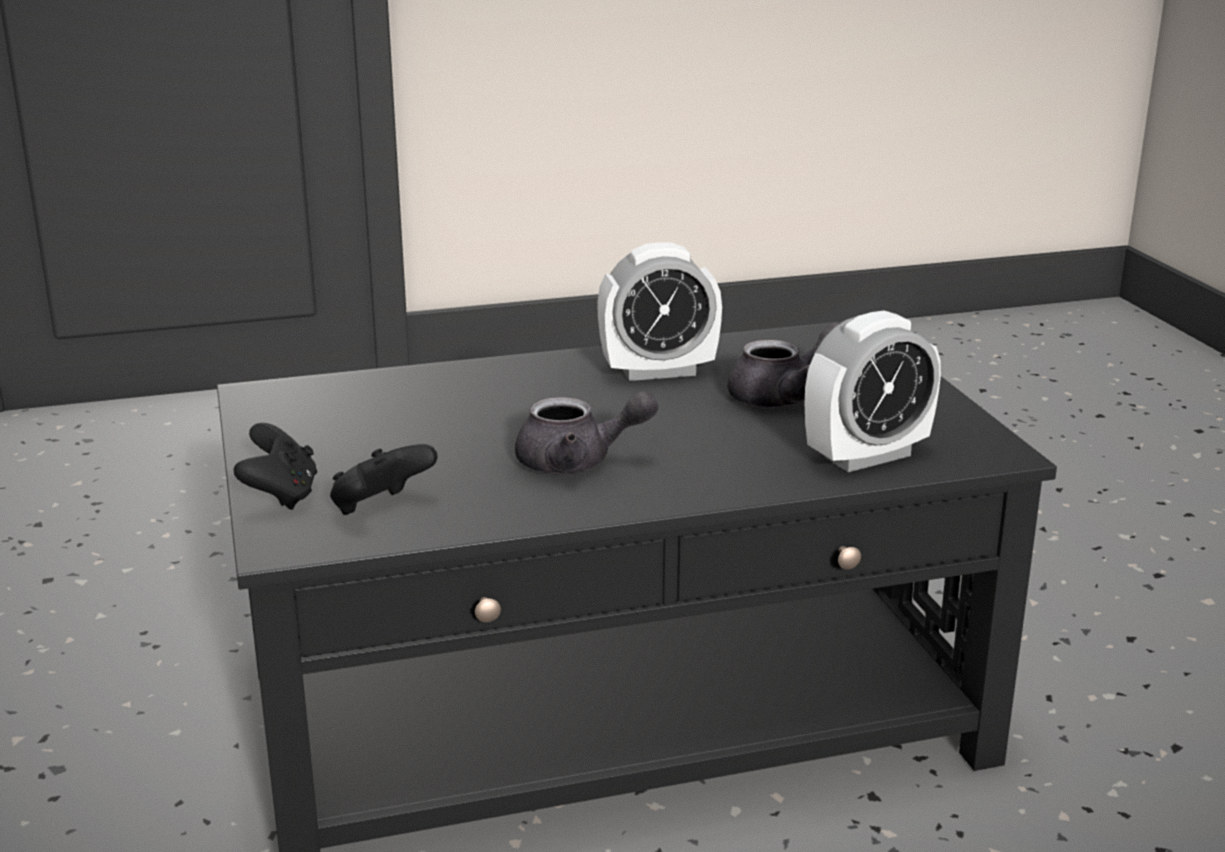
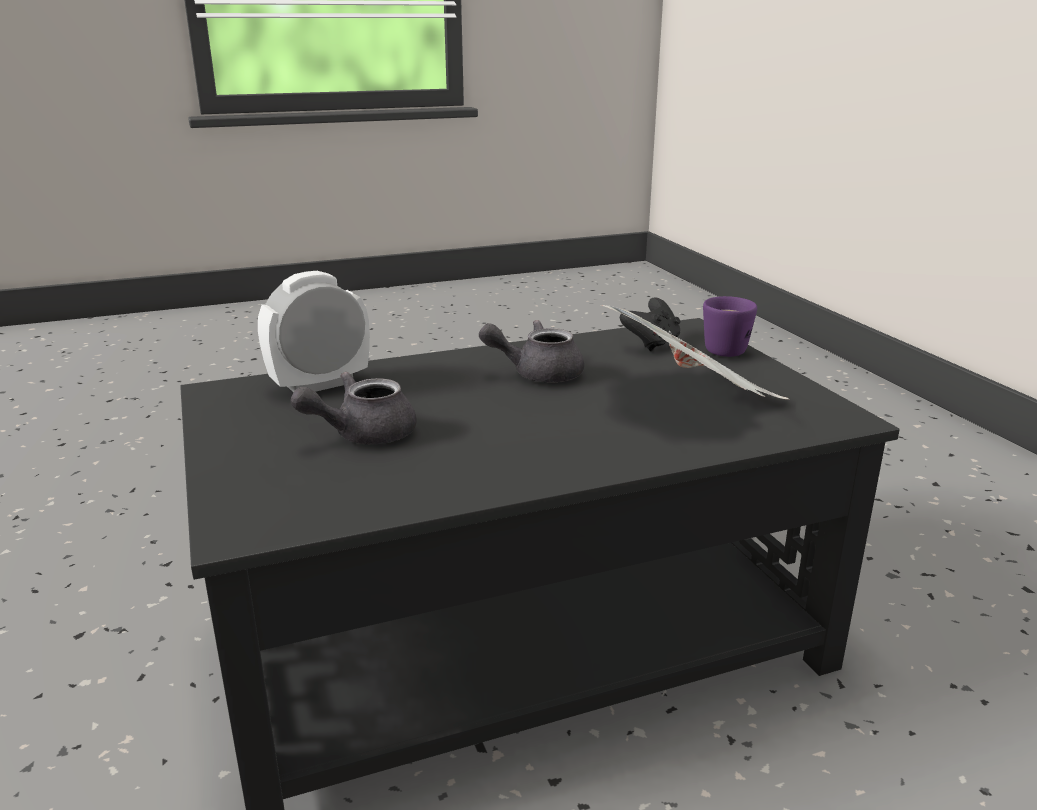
camera: 175 degrees right, 0 degrees up
black game controller [234,423,317,510] -> purple mug [703,296,757,357]
alarm clock [597,242,722,381] -> none
none -> newspaper [601,305,789,399]

